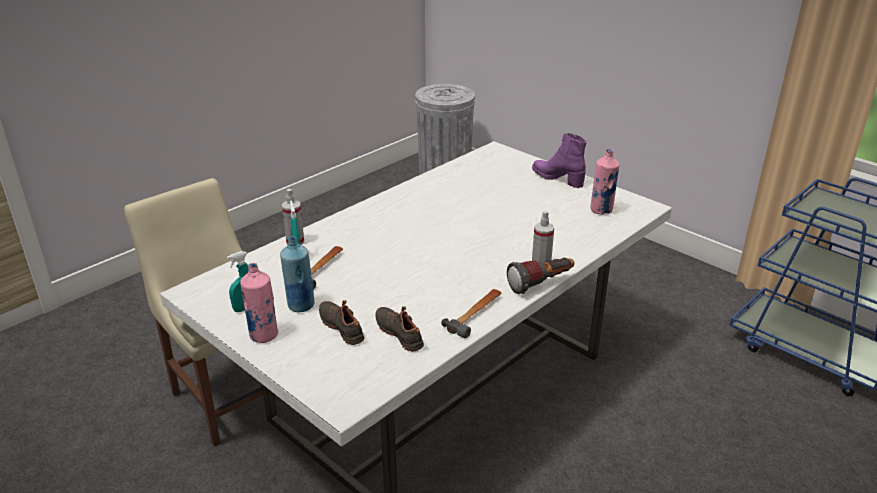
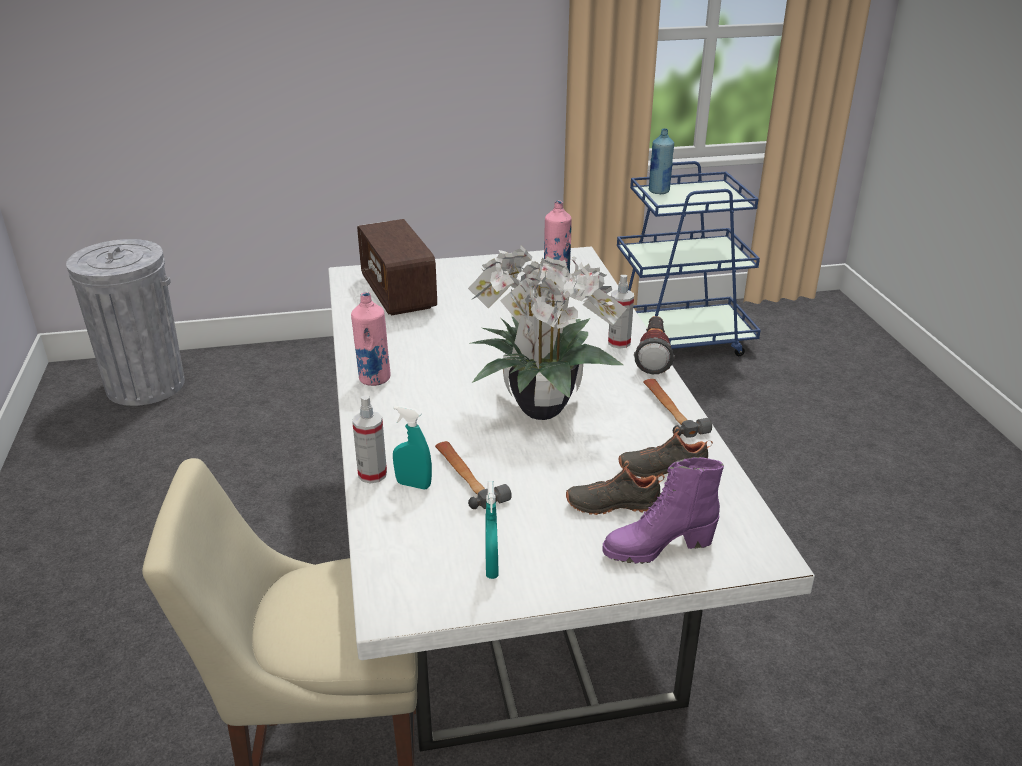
camera: 55 degrees left, 0 degrees up
pink bottle [240,263,279,343] -> pink bottle moved to [351,292,390,386]
blue bottle [280,236,314,312] -> blue bottle moved to [648,128,674,194]
purple boot [532,133,587,188] -> purple boot moved to [602,457,724,564]
none -> radio [357,219,437,316]
none -> potted plant [468,245,627,420]

